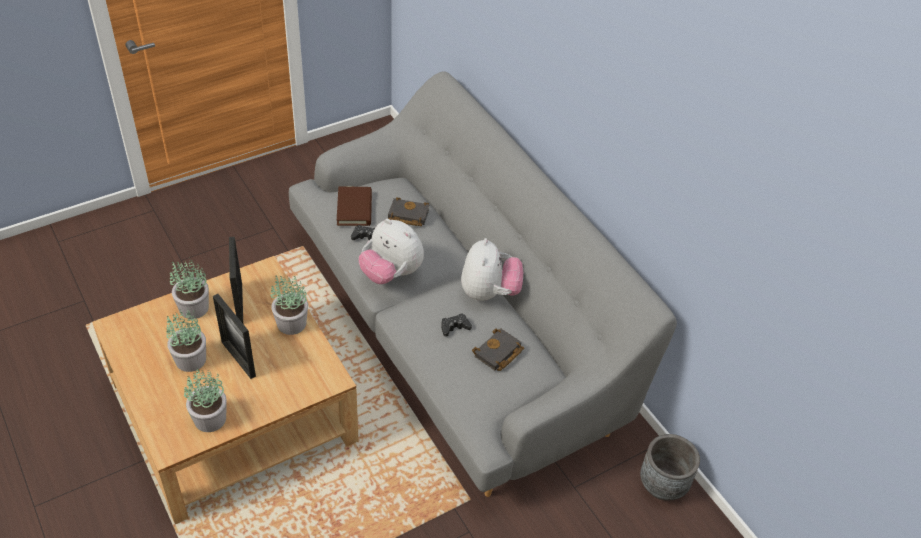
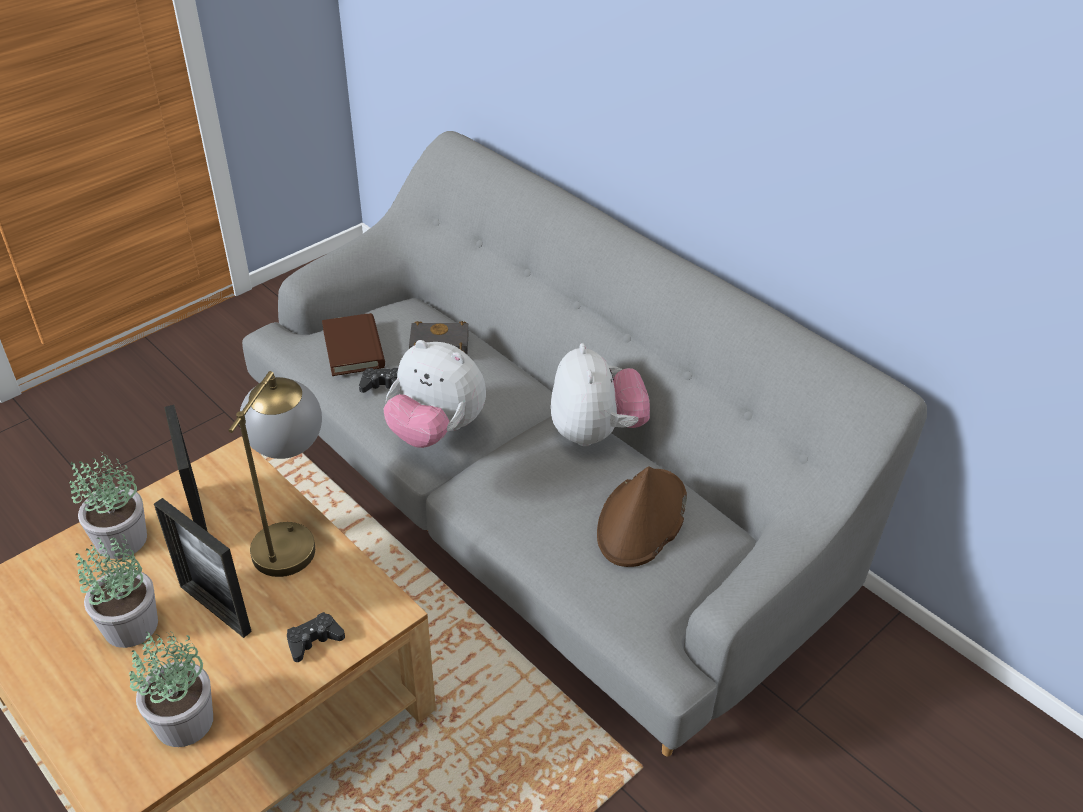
camera: 10 degrees left, 5 degrees down
potted plant [270,275,308,335] -> table lamp [229,371,322,577]
black game controller [441,313,472,336] -> black game controller moved to [287,612,345,662]
black book [472,328,524,371] -> brown hat [597,467,687,567]
grey planter [640,434,700,500] -> none

